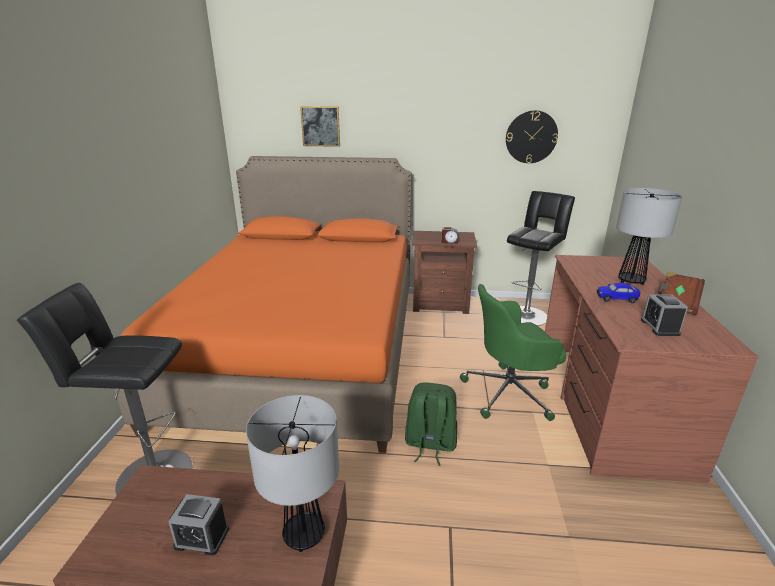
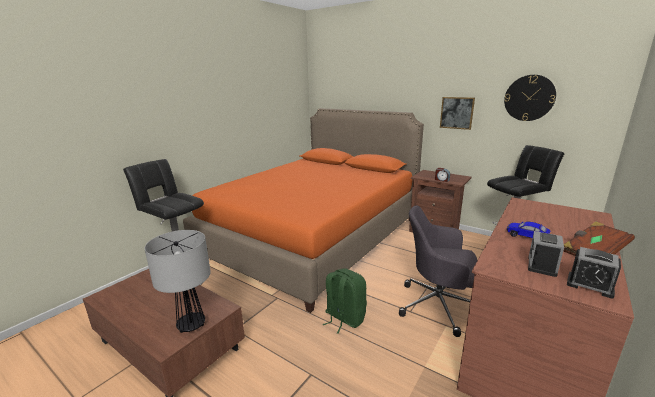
camera: 30 degrees right, 5 degrees down
alarm clock [168,494,229,555] -> alarm clock moved to [567,247,621,298]
picture [300,106,340,147] -> picture moved to [440,97,475,130]
green office chair [460,284,567,421] -> grey office chair [399,205,477,337]
table lamp [616,188,682,285] -> none

